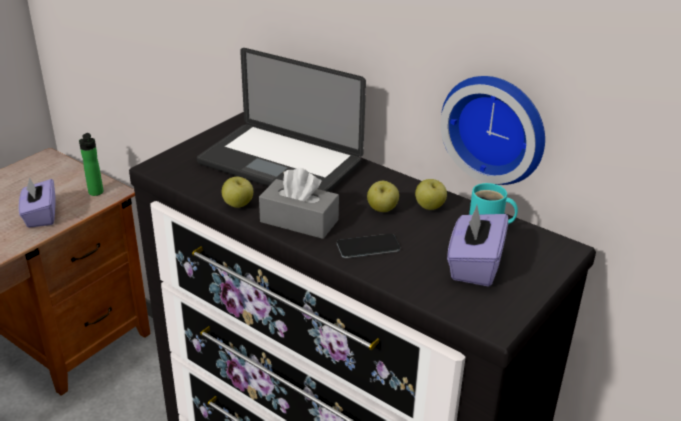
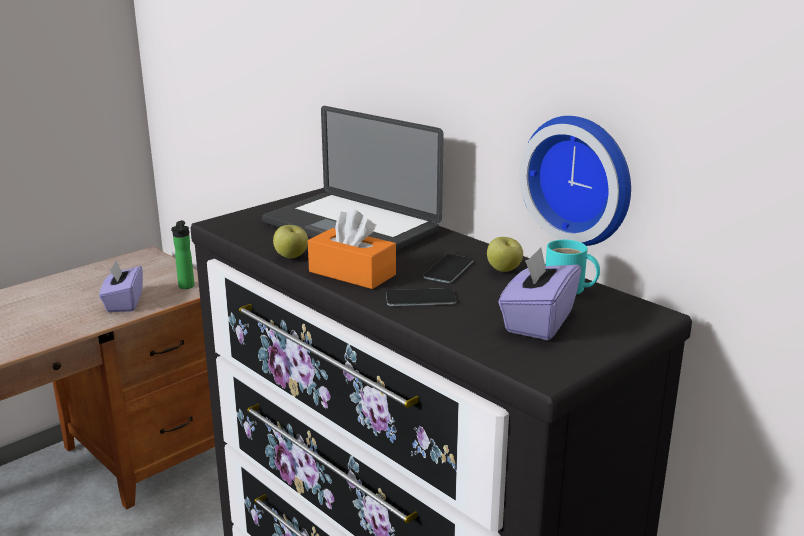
camera: 10 degrees right, 10 degrees down
grey tissue box [259,168,339,239] -> orange tissue box [308,209,396,289]
apple [367,181,399,212] -> phone [423,254,473,283]

